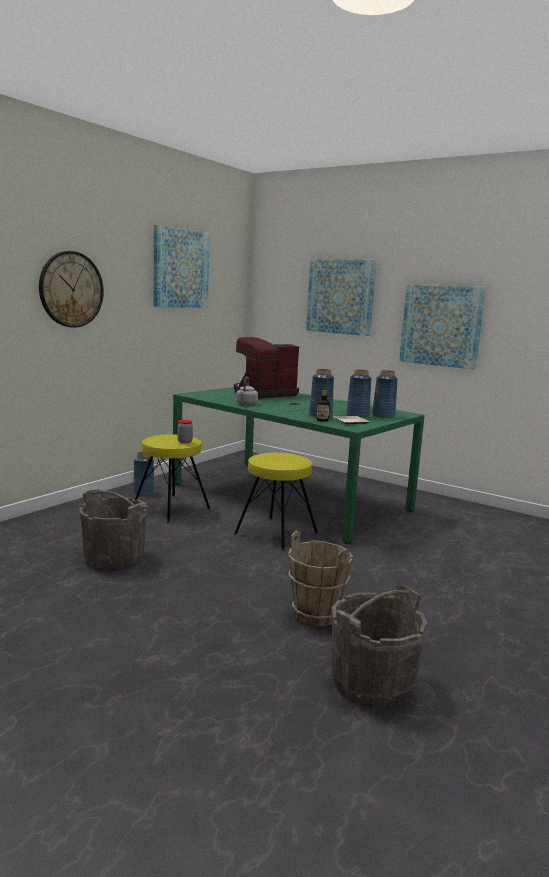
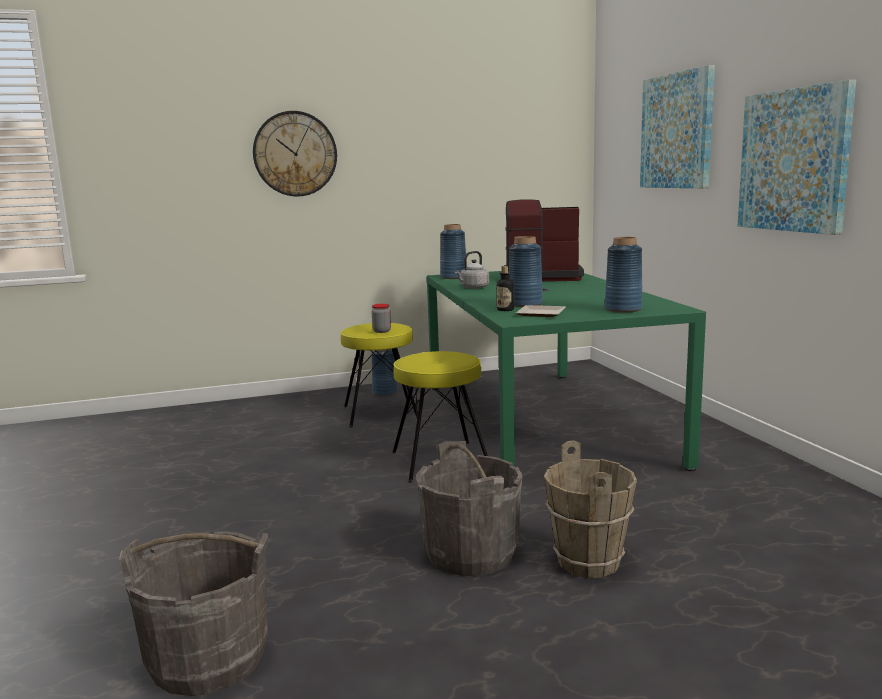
camera: 40 degrees right, 0 degrees up
grey bucket [79,489,147,570] -> grey bucket moved to [416,441,522,576]
picture [154,225,210,308] -> none
brown bucket [288,531,353,627] -> brown bucket moved to [544,440,637,578]
blue vase [346,369,372,418] -> blue vase moved to [440,224,466,279]

